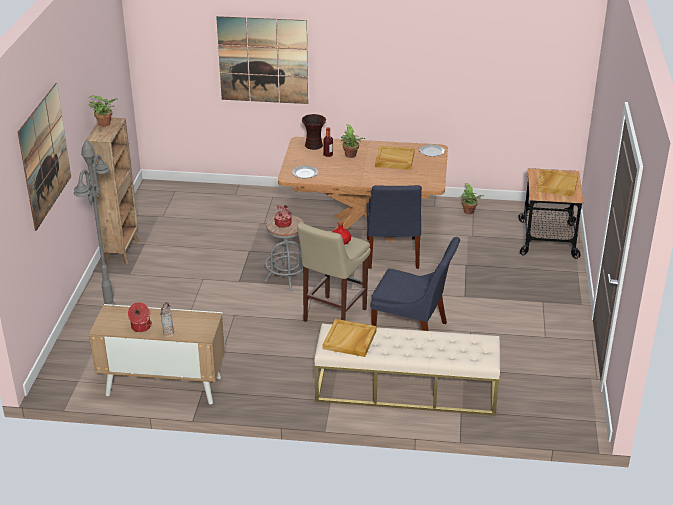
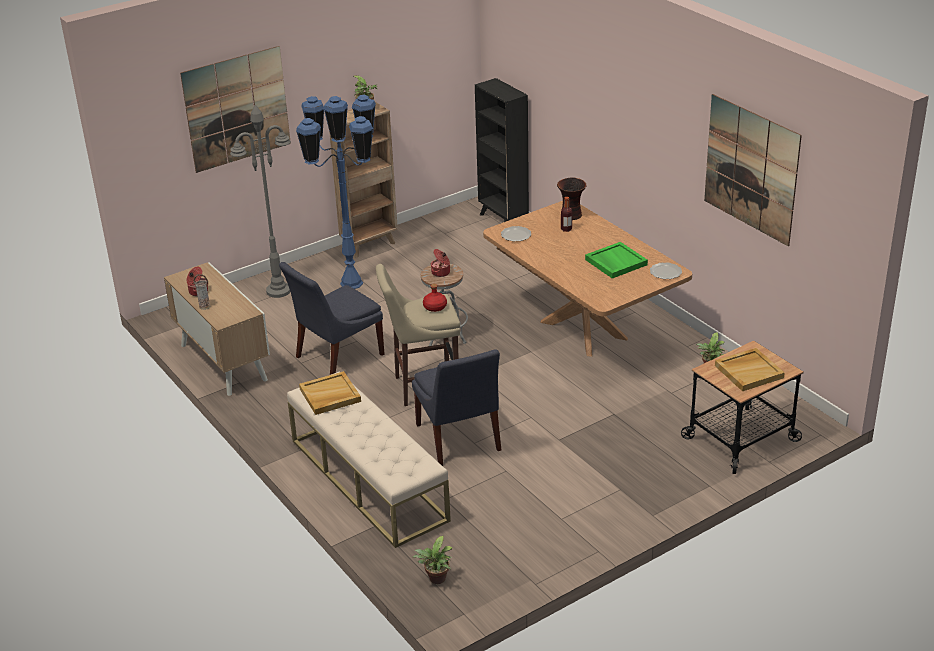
camera: 50 degrees right, 0 degrees up
picture [216,16,308,104] -> picture moved to [704,94,802,246]
potted plant [341,124,365,158] -> potted plant moved to [413,536,452,584]
blue chair [366,185,422,269] -> blue chair moved to [279,262,384,375]
beige tray [375,146,415,170] -> green tray [585,242,648,279]
none -> blue floor lamp [296,95,376,289]
none -> black bookcase [475,78,529,222]

